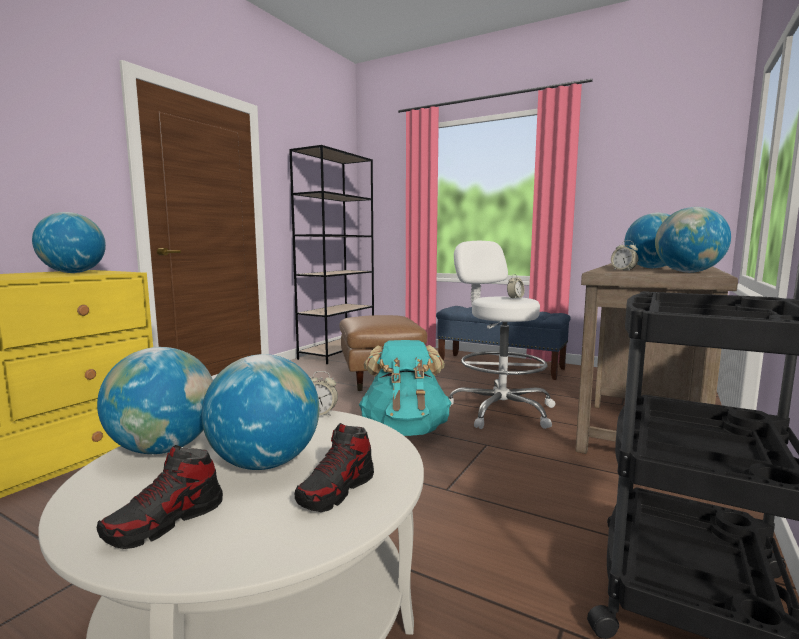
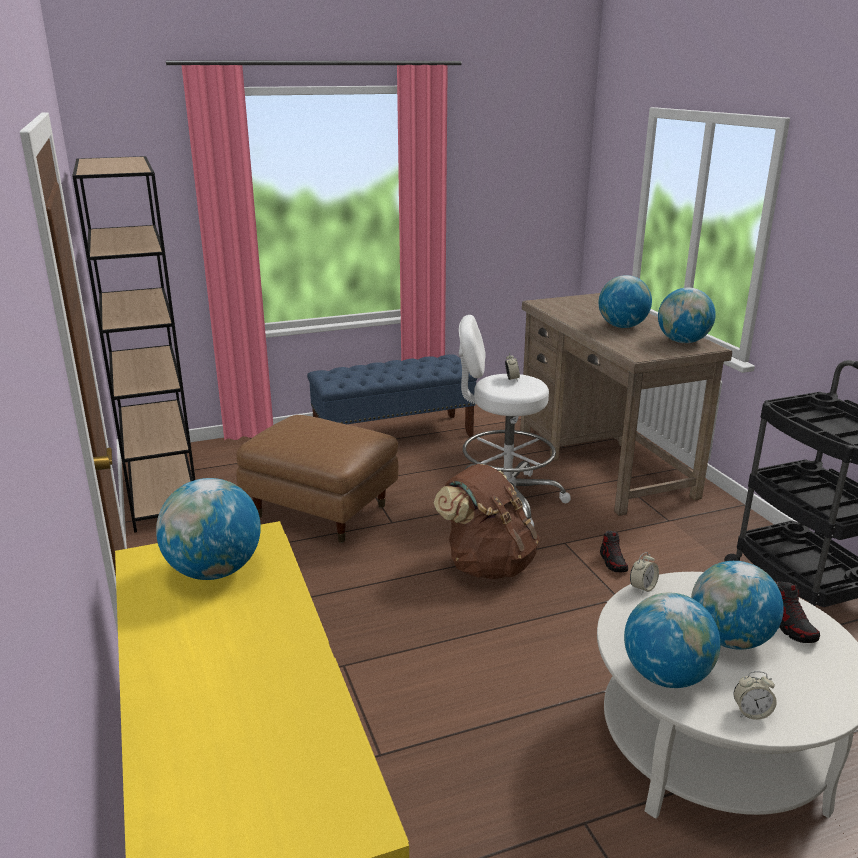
camera: 50 degrees left, 15 degrees up
shoe [97,445,223,549] -> shoe moved to [600,531,628,572]
turquoise backpack [359,340,451,436] -> brown backpack [434,464,540,579]
alarm clock [611,240,638,271] -> alarm clock moved to [734,671,777,720]

